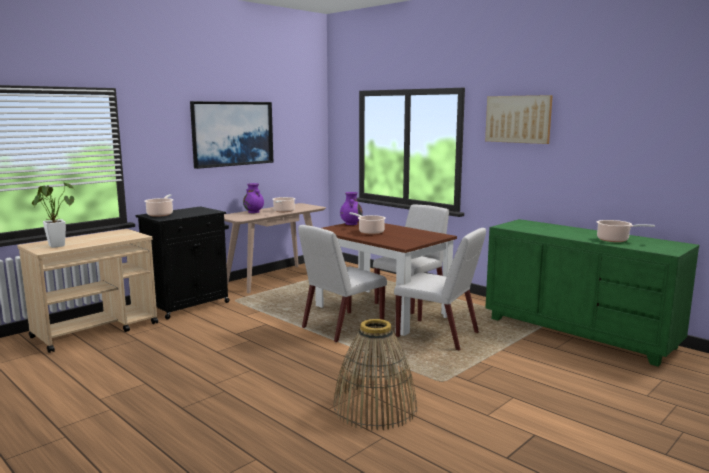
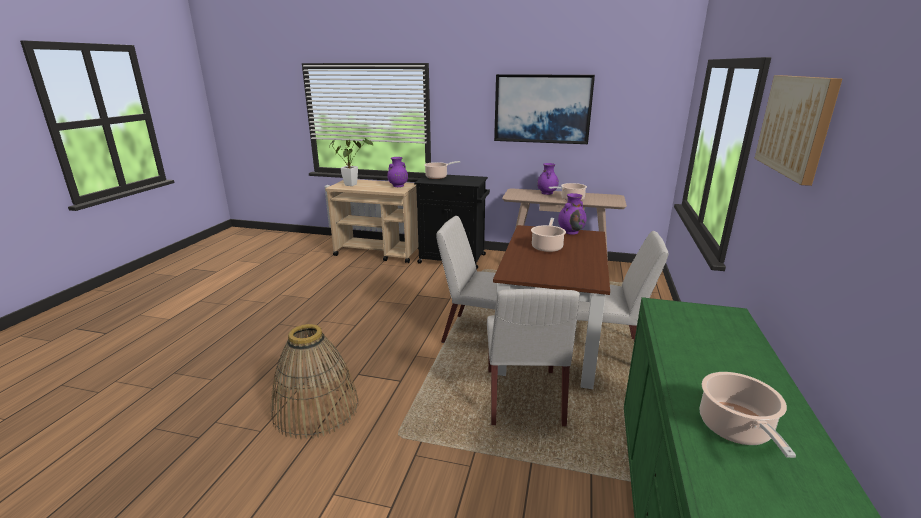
camera: 60 degrees right, 10 degrees up
none -> purple vase [387,157,408,187]

